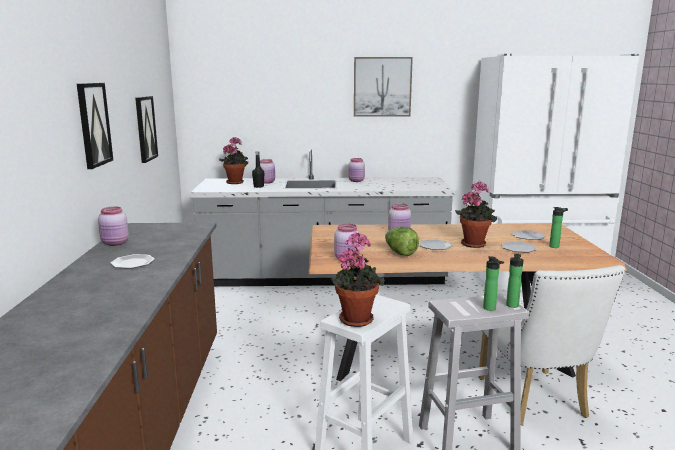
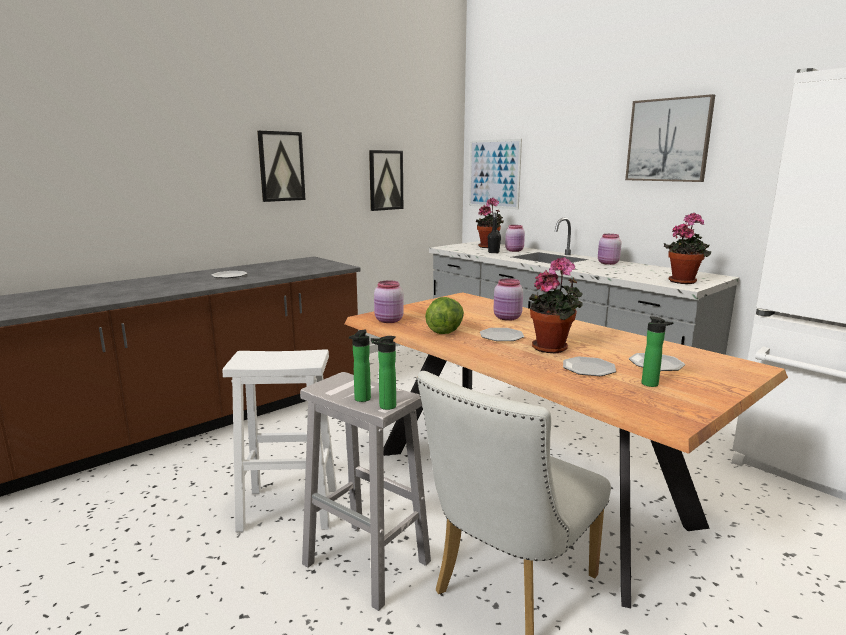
camera: 50 degrees right, 0 degrees up
pink jar [98,207,129,246] -> none
potted plant [330,232,385,327] -> potted plant moved to [664,212,711,284]
none -> picture [469,139,522,210]

